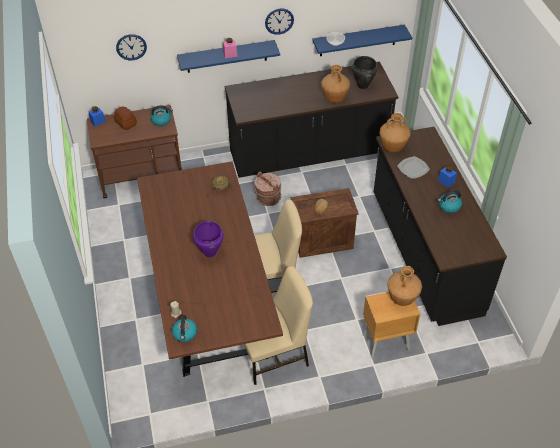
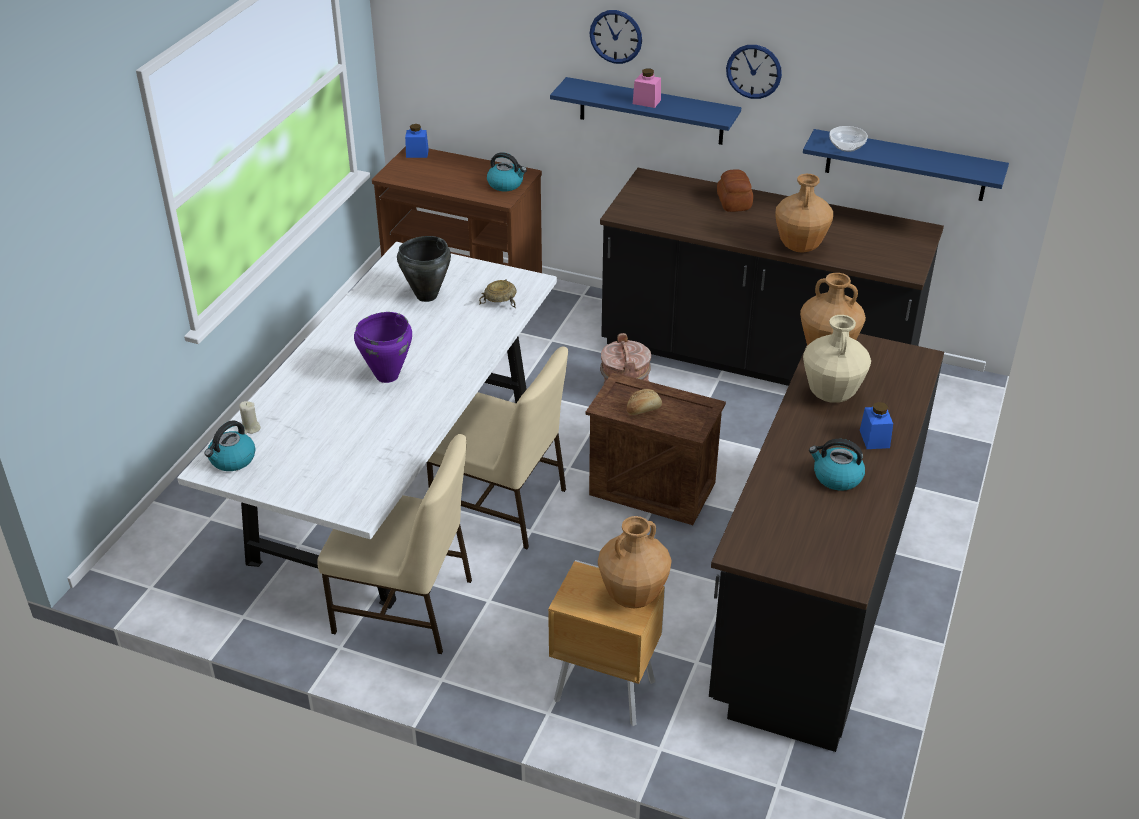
camera: 35 degrees right, 10 degrees down
bread [114,107,137,130] -> bread moved to [717,169,753,212]
wall clock [116,34,147,60] -> wall clock moved to [589,10,642,64]
brown dining table [137,161,283,377] -> white dining table [177,242,557,609]
black cooking pot [352,56,378,89] -> black cooking pot moved to [397,236,451,302]
plate [397,156,430,179] -> beige vase [803,315,871,403]

